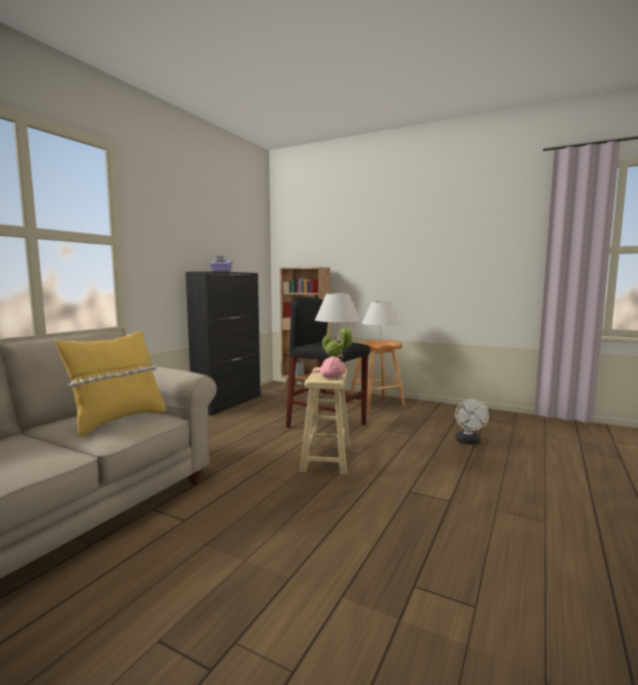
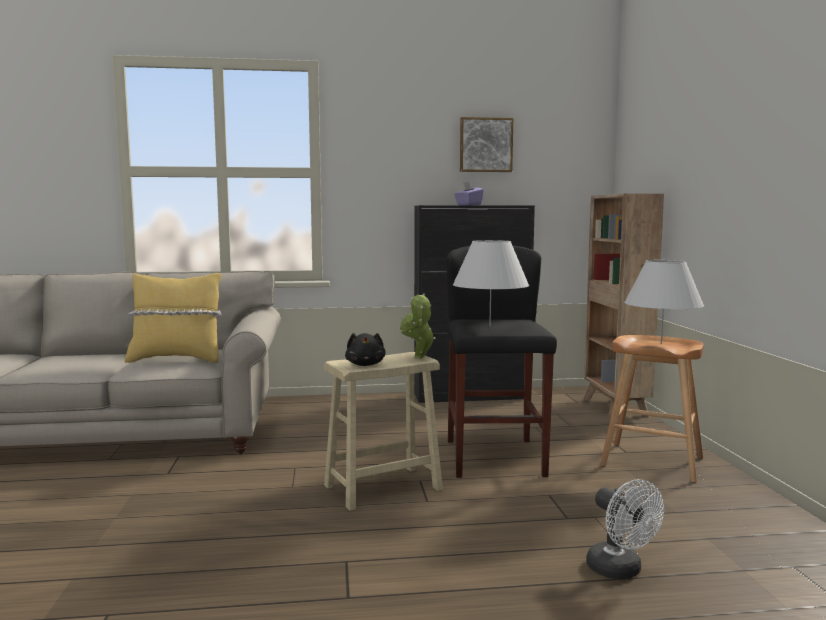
camera: 55 degrees right, 0 degrees up
pink plush toy [312,355,346,378] -> black plush toy [345,333,386,366]
white fan [455,399,489,444] -> white fan turned 90 degrees counterclockwise [586,479,664,579]
none -> picture [460,117,513,172]

